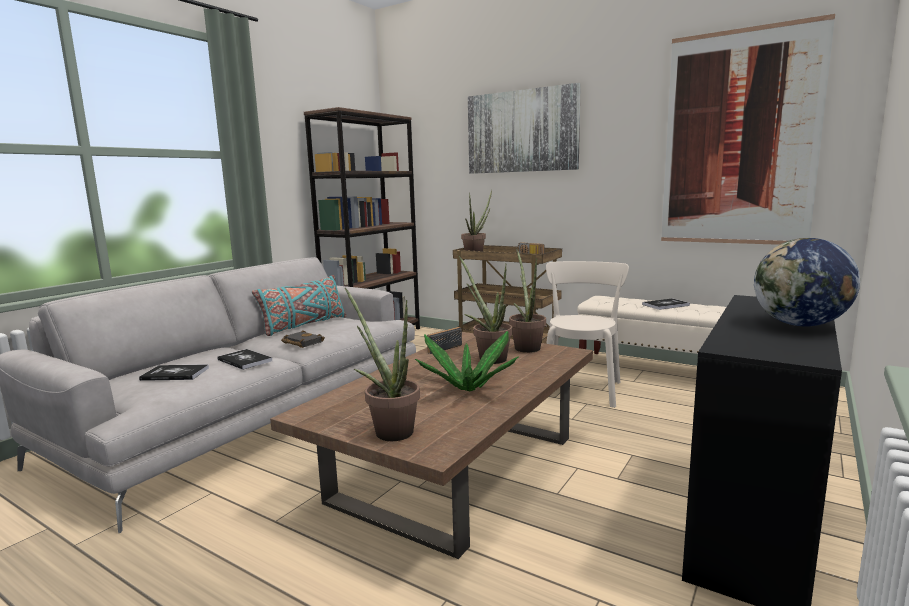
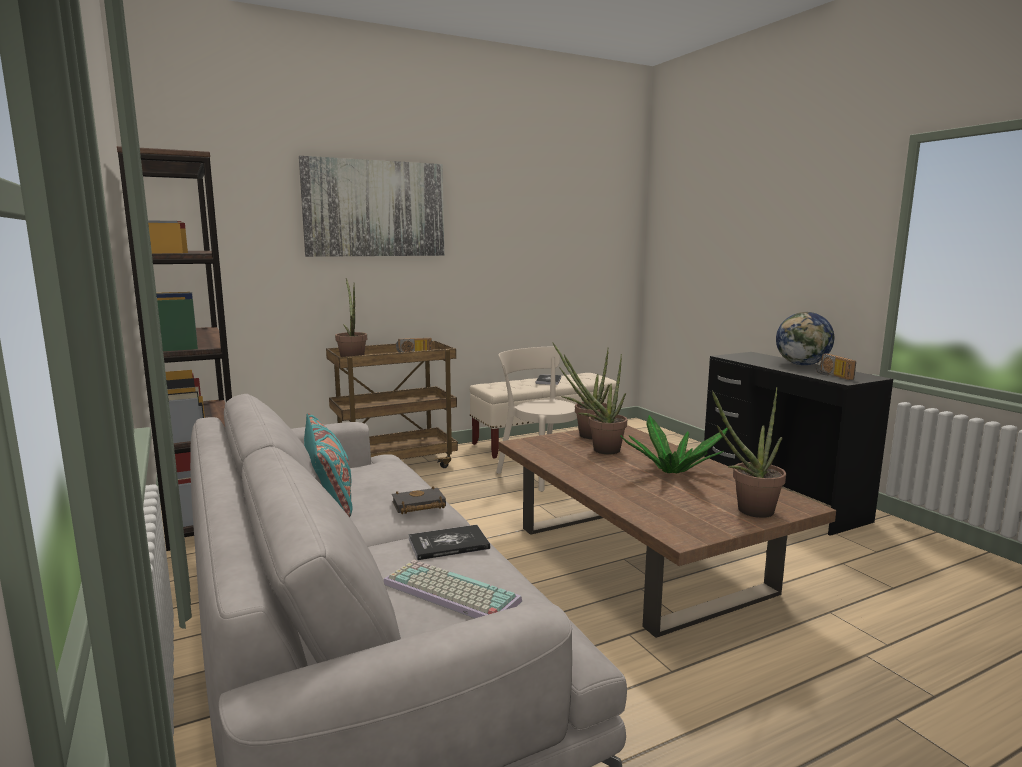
camera: 60 degrees left, 0 degrees up
book [139,364,209,381] -> keyboard [383,560,522,618]
radio [427,327,462,354] -> radio moved to [816,354,856,380]
picture [661,14,835,245] -> none

